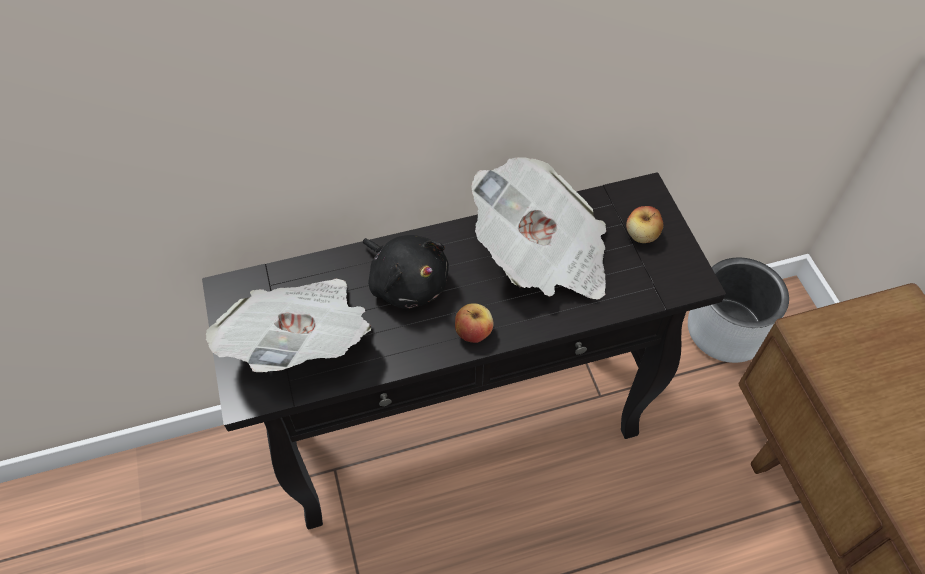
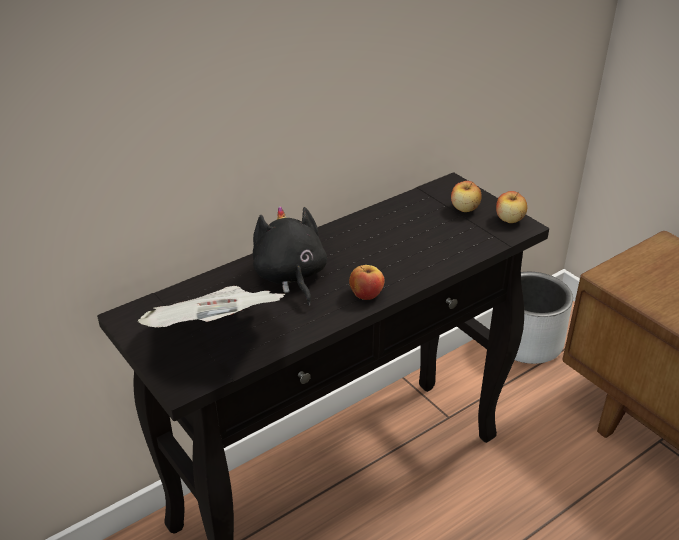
camera: 20 degrees left, 20 degrees down
black plush toy [363,235,449,309] -> black plush toy turned 135 degrees counterclockwise [253,206,327,306]
newspaper [471,157,606,299] -> none
none -> apple [496,191,527,223]

